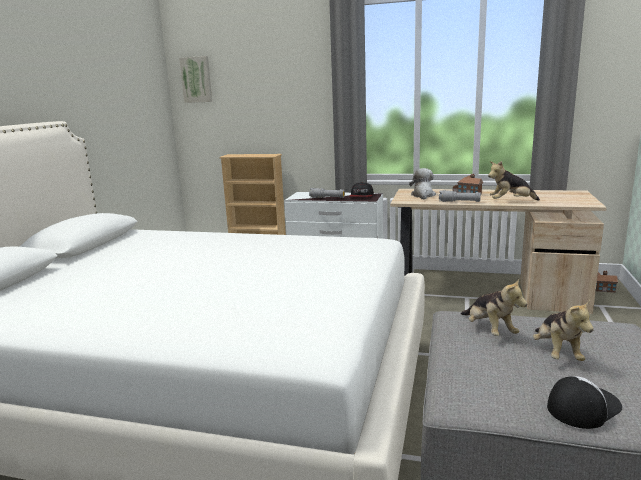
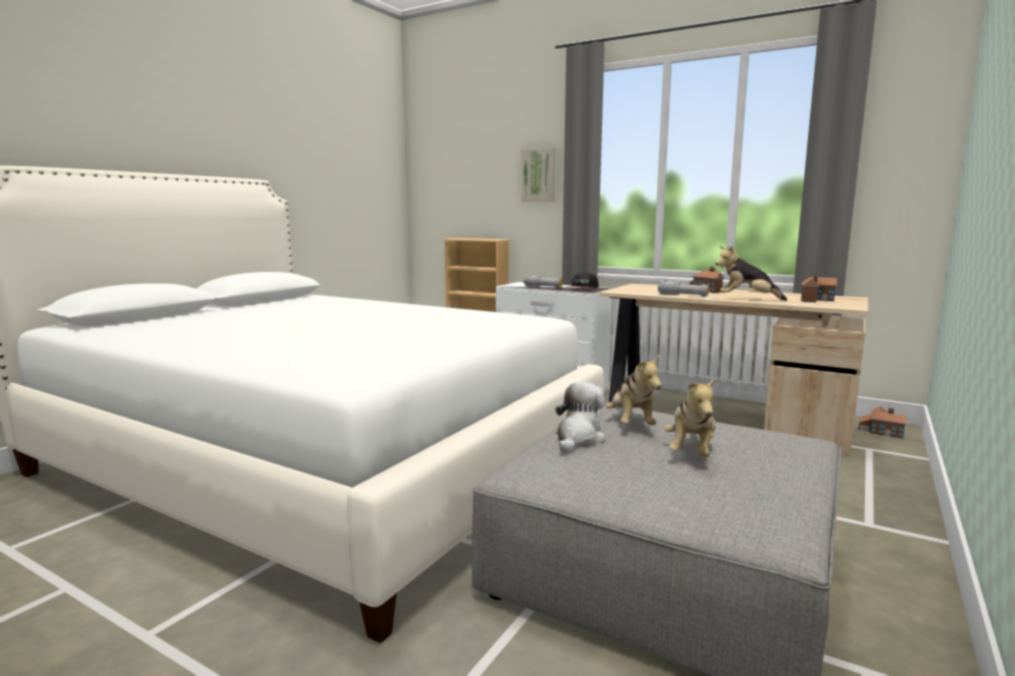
camera: 15 degrees right, 5 degrees down
picture [179,56,212,103] -> picture moved to [522,148,555,202]
plush toy [409,168,436,199] -> plush toy moved to [555,382,606,453]
cap [547,376,622,429] -> none
none -> toy house [801,273,837,303]

